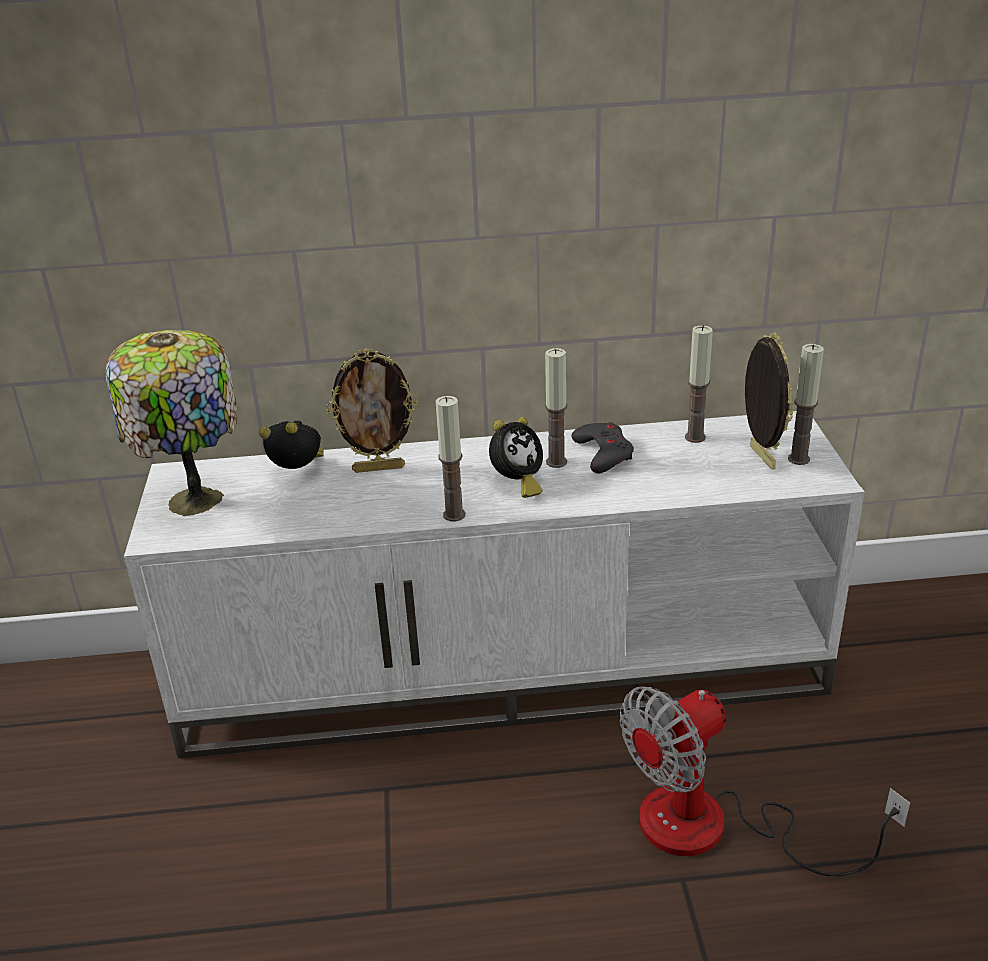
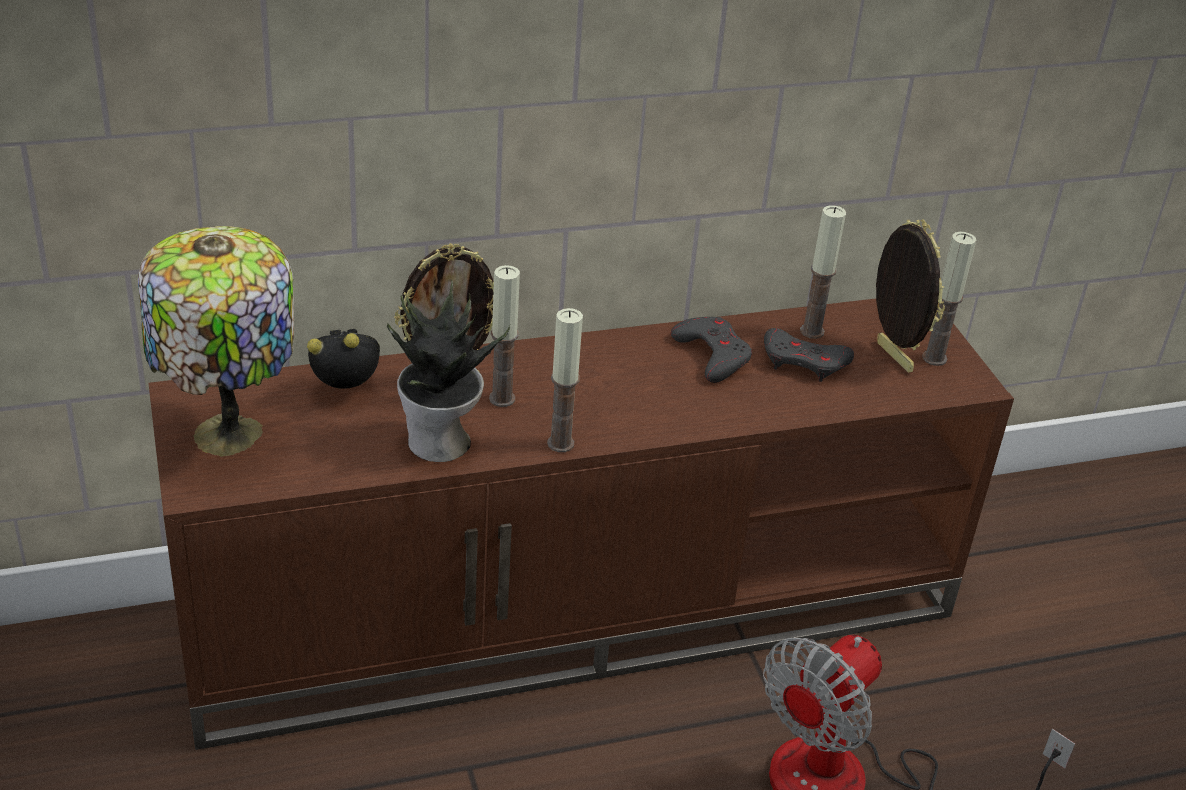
camera: 15 degrees left, 5 degrees up
white tv stand [124,411,865,758] -> brown tv stand [148,298,1014,750]
alarm clock [489,417,543,498] -> none
candle [545,348,567,468] -> candle moved to [489,265,520,407]
none -> potted plant [387,280,510,462]
none -> grey game controller [764,328,854,382]

